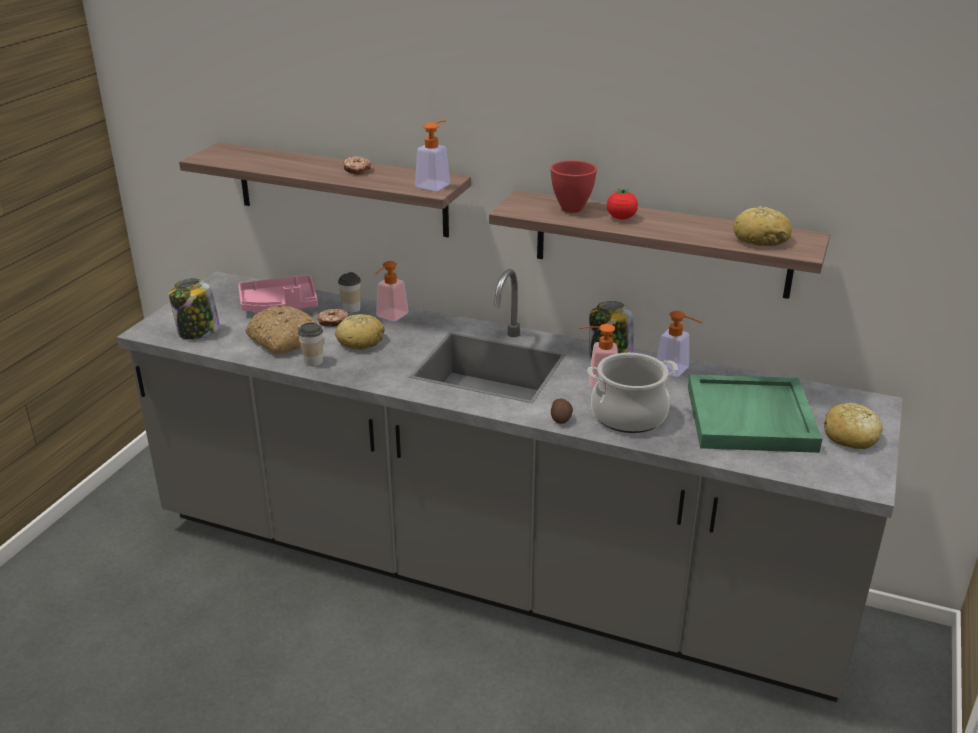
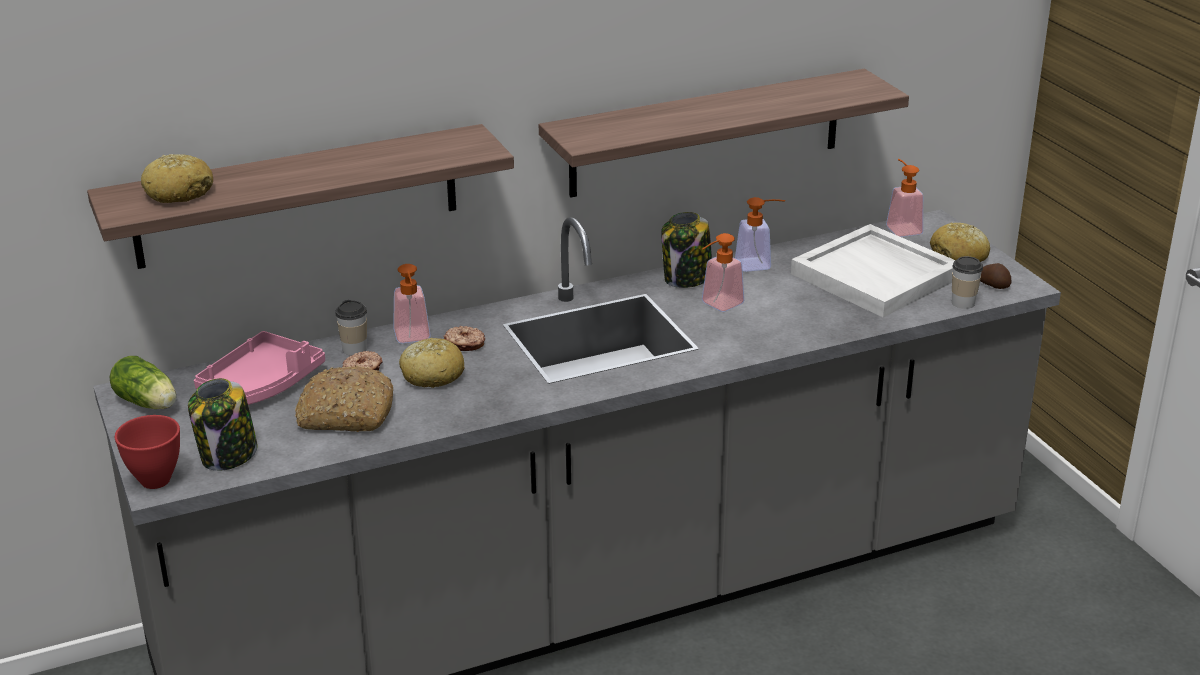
camera: 45 degrees left, 0 degrees up
cup [298,322,323,366] -> cup moved to [952,256,983,309]
donut [343,156,371,175] -> donut moved to [443,326,485,351]
soap dispenser [415,120,450,191] -> soap dispenser moved to [886,159,923,237]
red bowl [550,160,597,213] -> red bowl moved to [115,415,180,489]
potato [551,399,573,424] -> potato moved to [980,263,1012,289]
cooking pot [587,353,678,433] -> none
tomato [607,188,638,219] -> none
green tray [688,374,822,453] -> white tray [791,224,955,317]
bread [733,206,792,246] -> bread moved to [141,154,213,203]
none -> lettuce [110,356,176,409]

